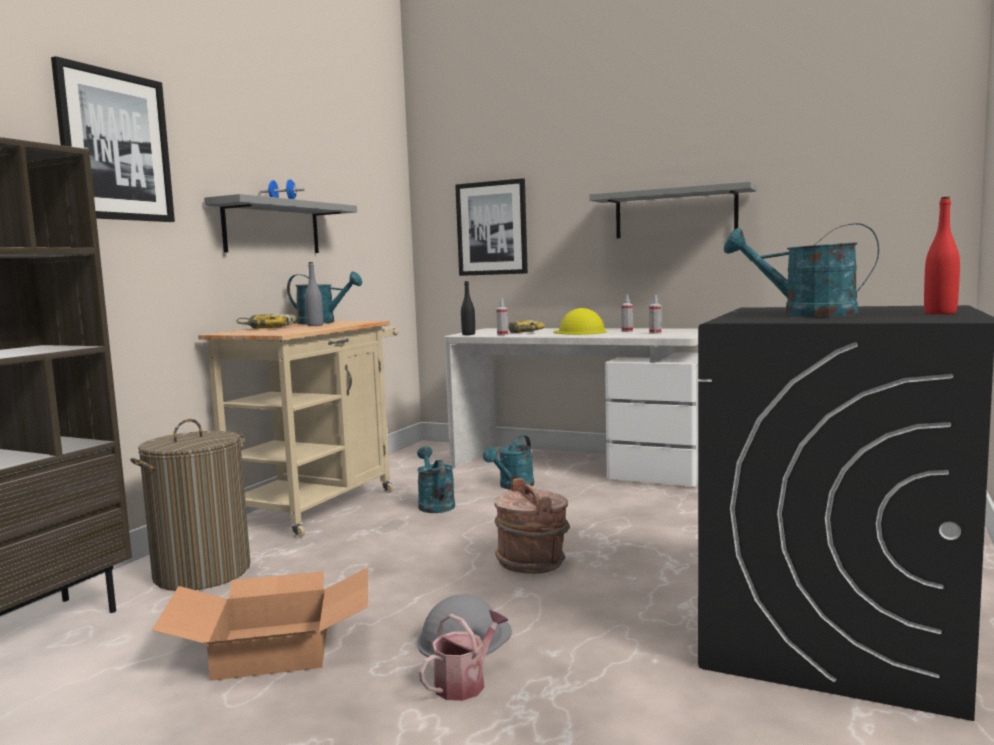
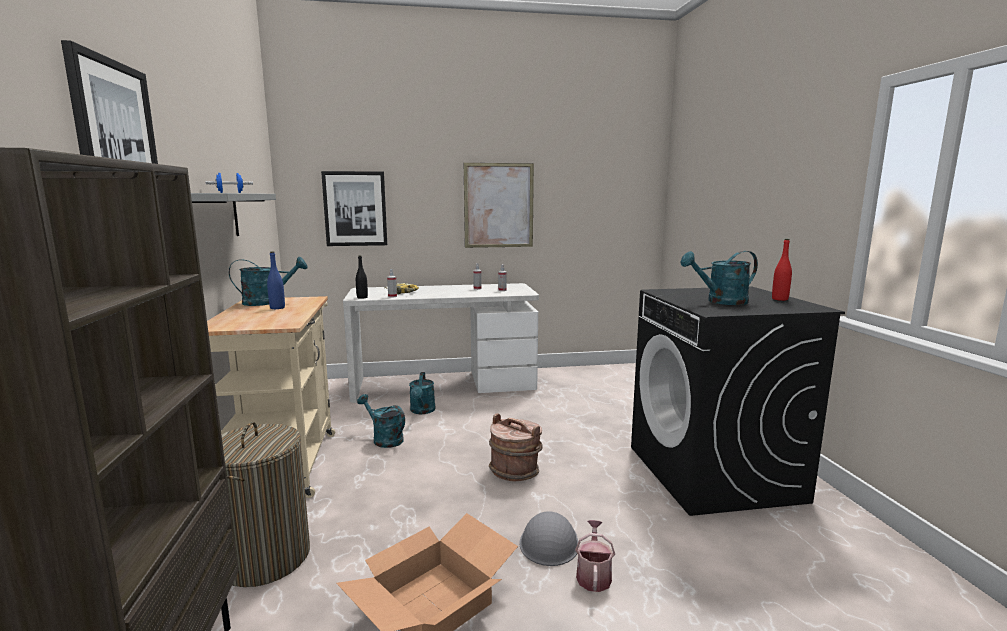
camera: 35 degrees left, 5 degrees up
power drill [237,313,299,329] -> none
grey bottle [305,262,323,326] -> blue bottle [267,251,285,309]
yellow hard hat [553,308,607,335] -> none
grey shelf [589,181,756,238] -> picture [464,163,534,248]

